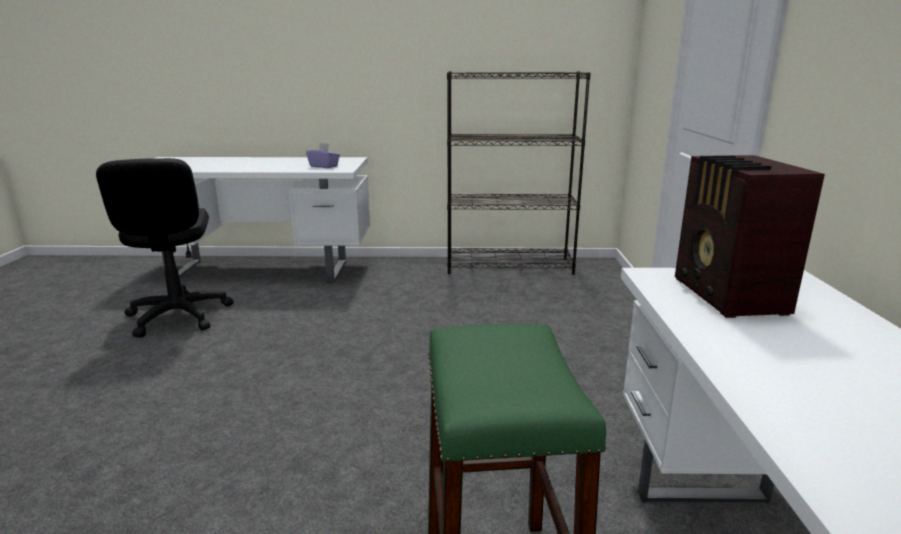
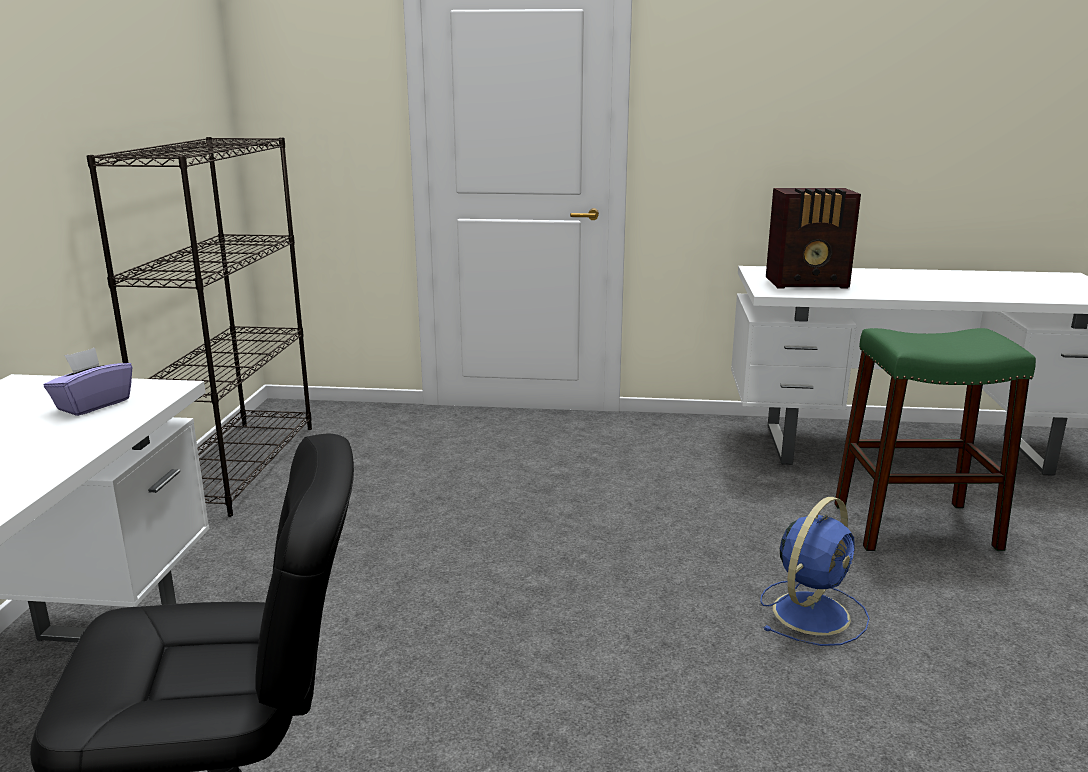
camera: 85 degrees left, 0 degrees up
none -> blue fan [760,497,870,646]

